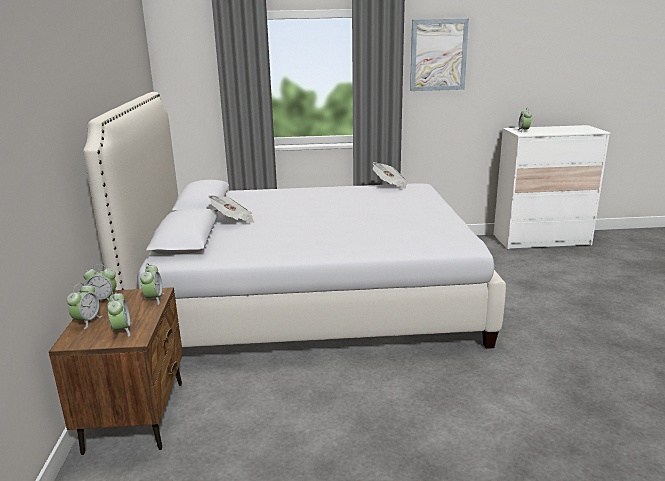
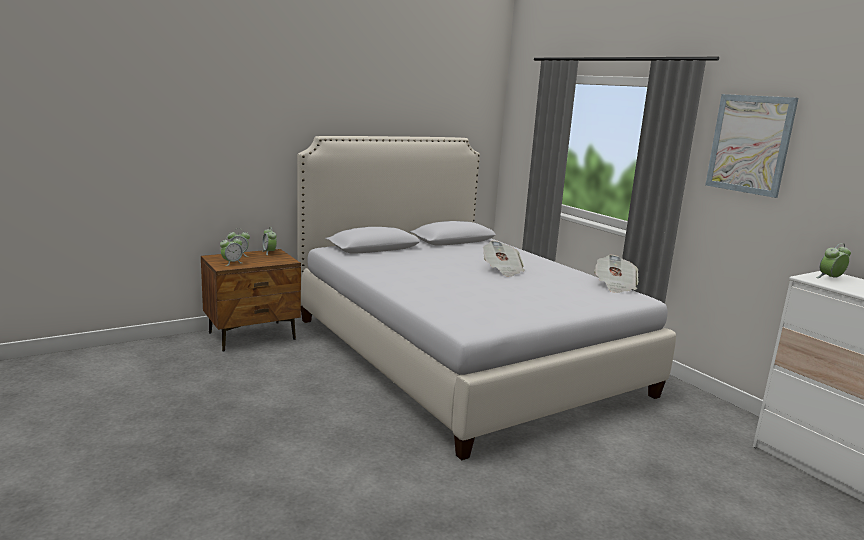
camera: 60 degrees right, 5 degrees down
alarm clock [140,264,164,305] -> none
newspaper [208,195,254,223] -> newspaper moved to [483,241,525,277]

